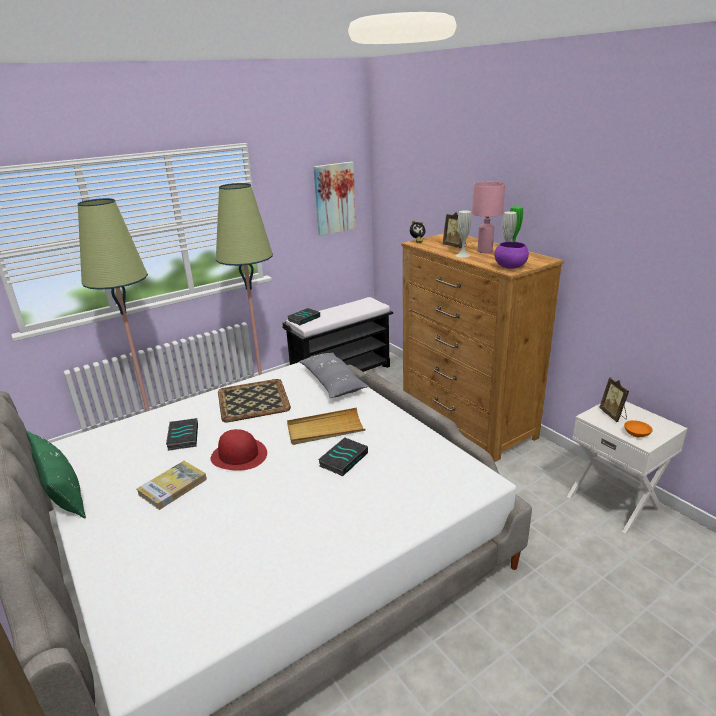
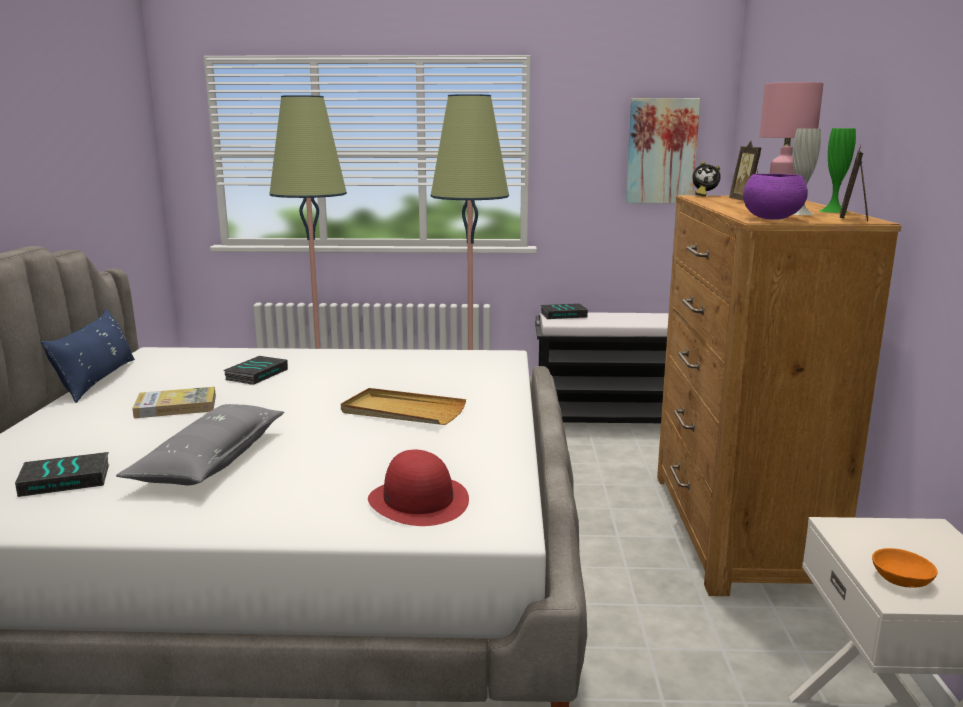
camera: 35 degrees right, 10 degrees down
green pillow [26,431,86,518] -> blue pillow [41,309,135,403]
red hat [211,429,267,471] -> red hat moved to [368,450,469,526]
tray [218,379,291,422] -> none
grey pillow [299,352,369,398] -> grey pillow moved to [116,404,284,485]
book [318,437,368,476] -> book moved to [15,452,109,497]
white vase [456,211,471,258] -> none
picture frame [599,377,629,422] -> picture frame moved to [840,145,868,222]

